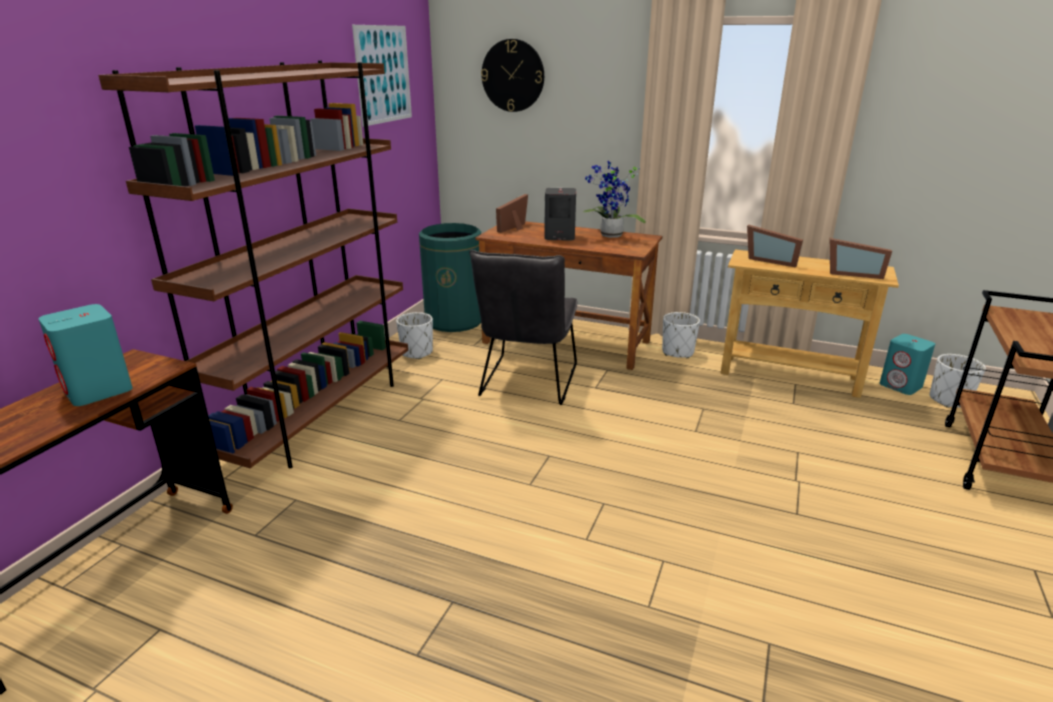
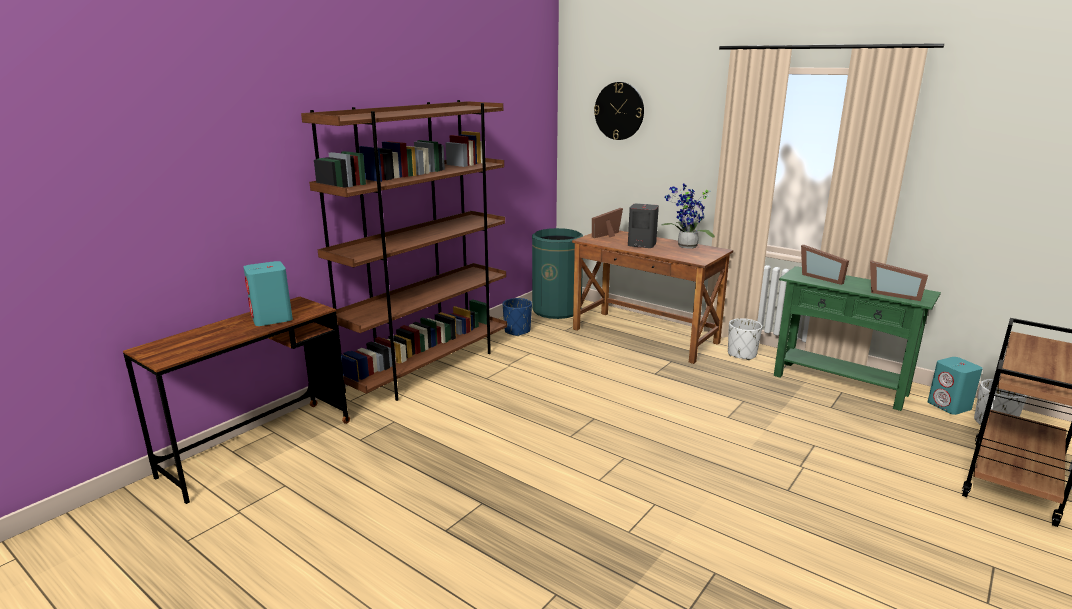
camera: 15 degrees right, 5 degrees down
picture [352,25,412,127] -> none
white planter [396,312,433,359] -> blue planter [503,298,532,336]
grey chair [469,250,577,405] -> none
beige console table [720,249,899,398] -> green console table [774,266,941,411]

